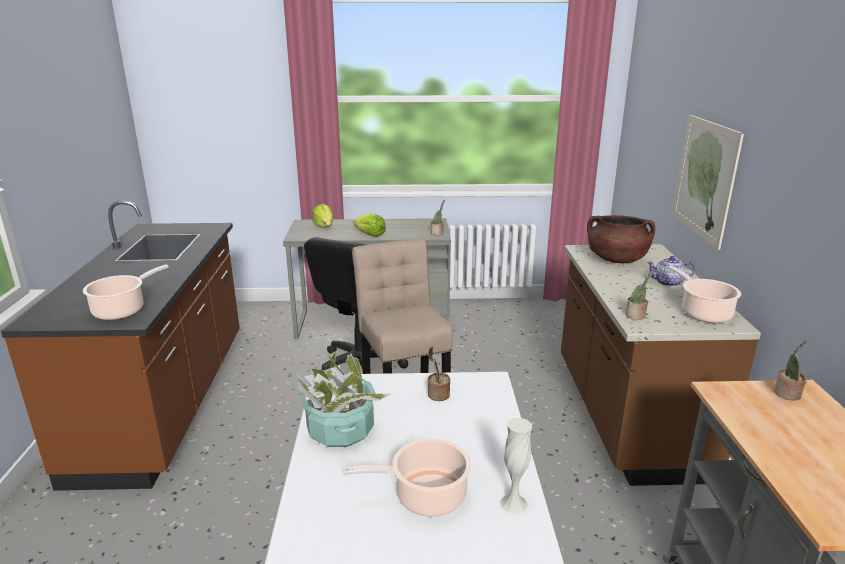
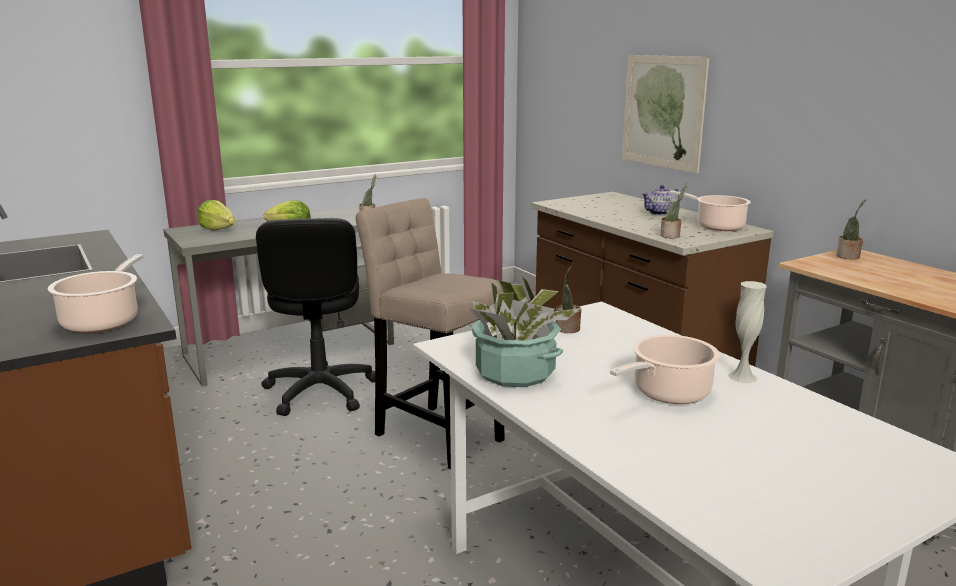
camera: 30 degrees left, 5 degrees down
brown cooking pot [587,215,655,263] -> none

